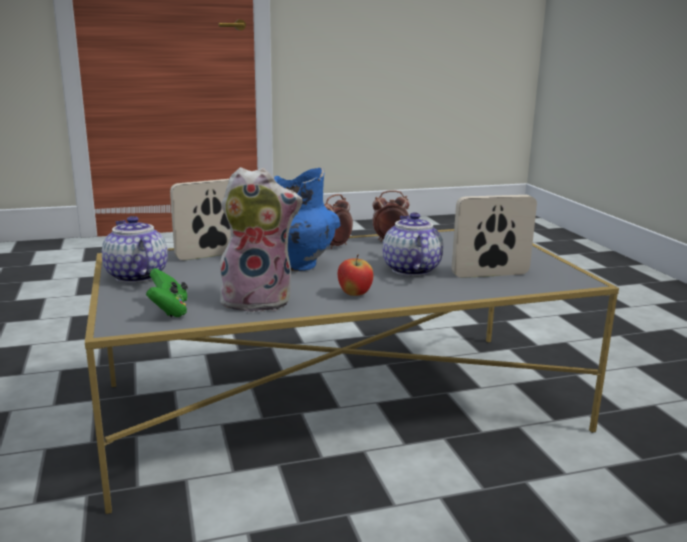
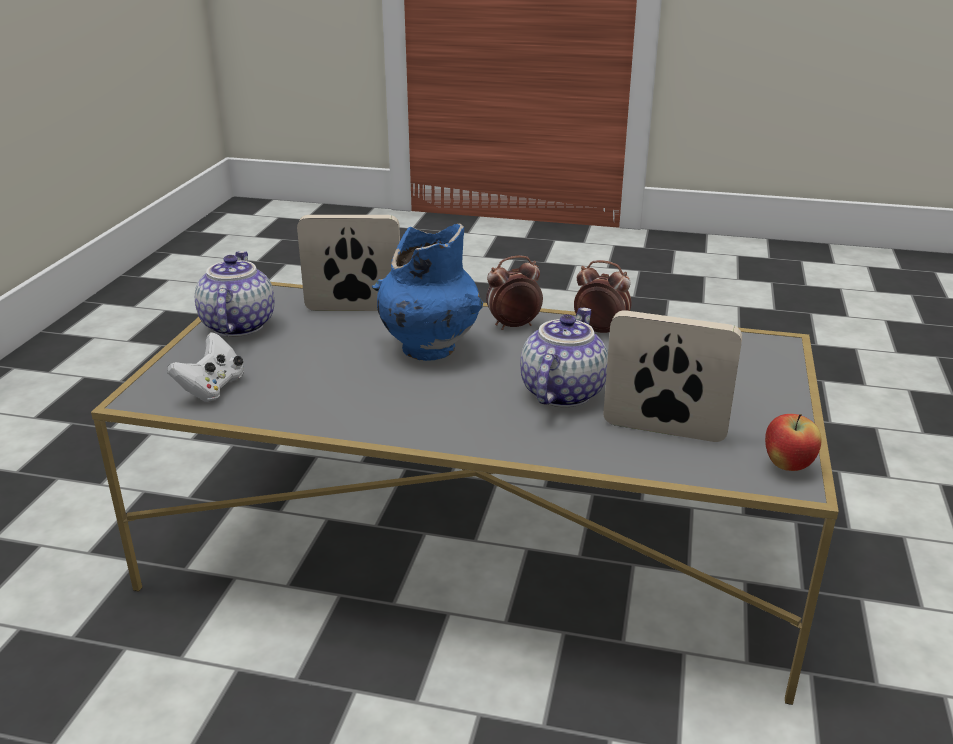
camera: 30 degrees right, 10 degrees up
green game controller [146,268,188,317] -> white game controller [167,332,244,402]
plush toy [218,167,302,312] -> none
apple [338,254,373,296] -> apple moved to [765,414,822,471]

